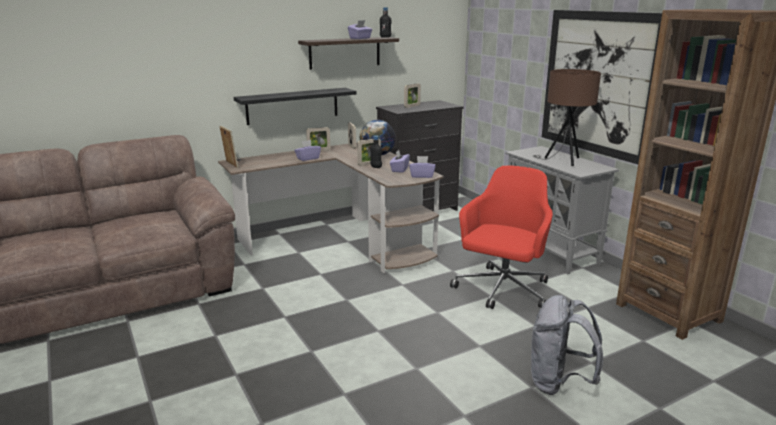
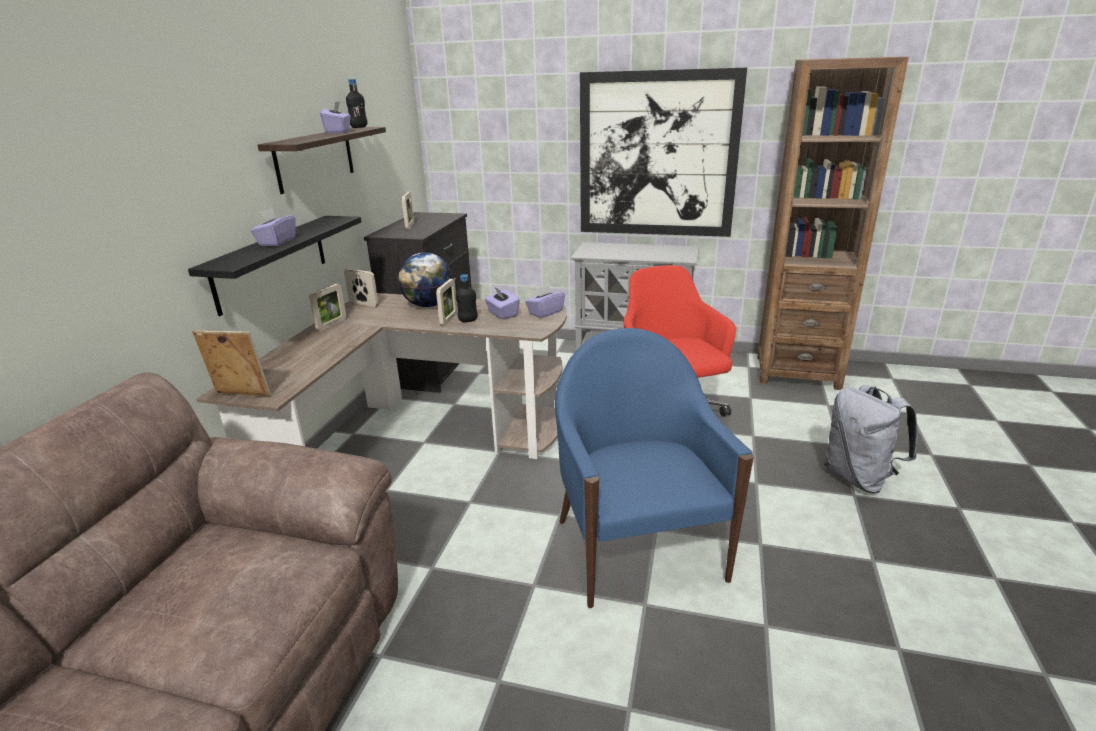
camera: 45 degrees left, 5 degrees up
purple tissue box [294,140,321,161] -> purple tissue box moved to [251,208,296,246]
brown table lamp [532,69,601,166] -> none
none -> blue armchair [555,328,754,608]

